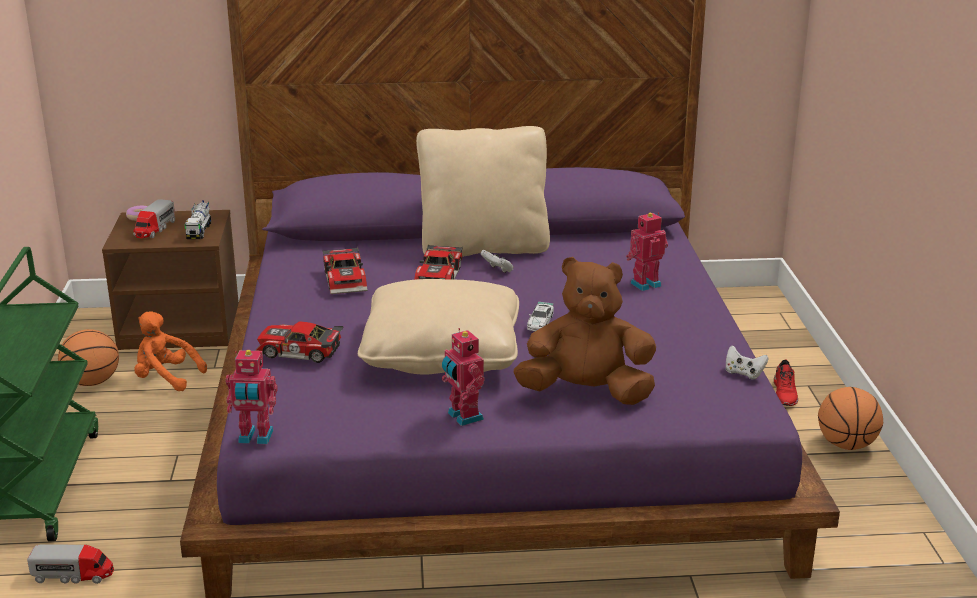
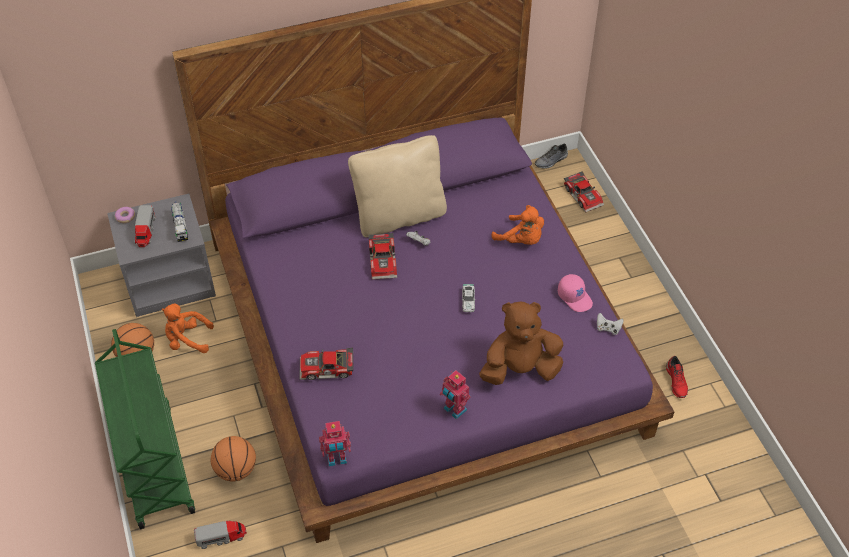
camera: 15 degrees left, 25 degrees up
brown nightstand [102,210,239,350] -> grey nightstand [107,194,216,317]
toy car [323,247,368,294] -> toy car moved to [564,172,604,212]
beige pillow [358,279,519,375] -> none
toy robot [626,212,668,291] -> orange plush toy [492,205,544,245]
red shoe [774,360,798,406] -> red shoe moved to [666,356,688,398]
basketball [818,387,883,450] -> basketball moved to [211,436,256,482]
none -> grey shoe [535,144,568,169]
none -> pink cap [558,274,593,312]

